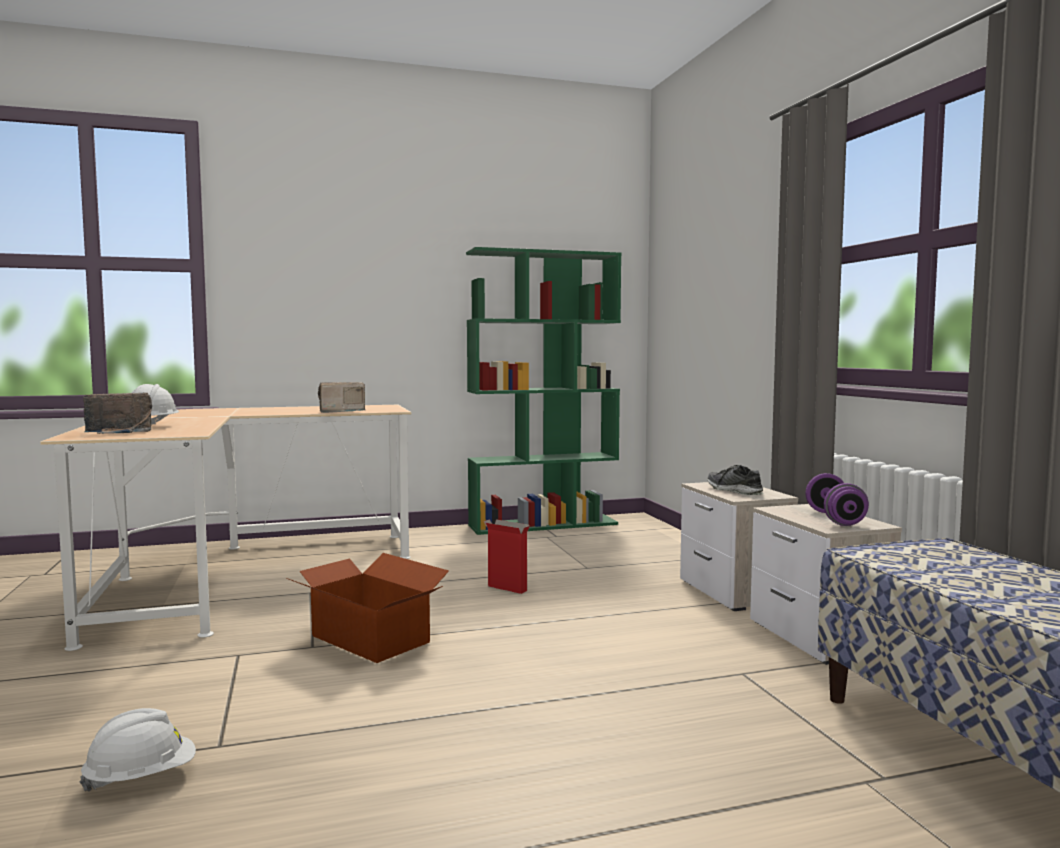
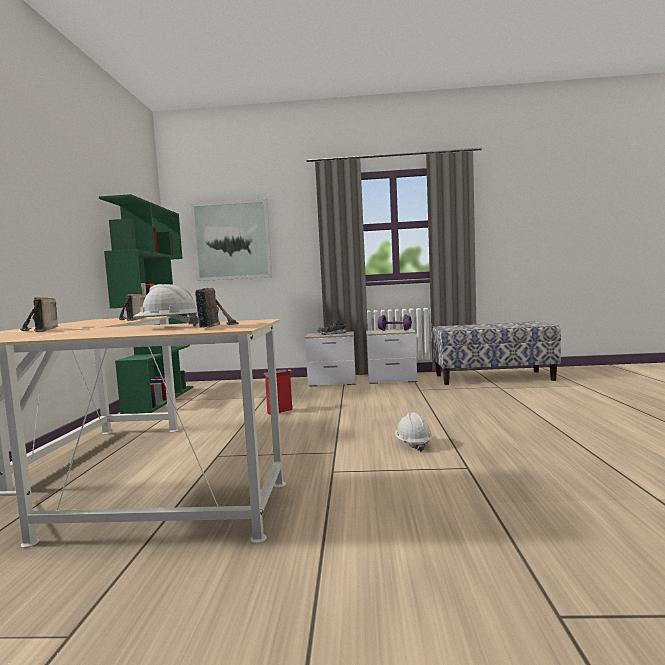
camera: 70 degrees left, 0 degrees up
white hard hat [79,708,196,792] -> white hard hat moved to [395,413,432,452]
cardboard box [286,553,449,663] -> none
none -> radio [20,297,58,332]
none -> picture [190,199,272,281]

